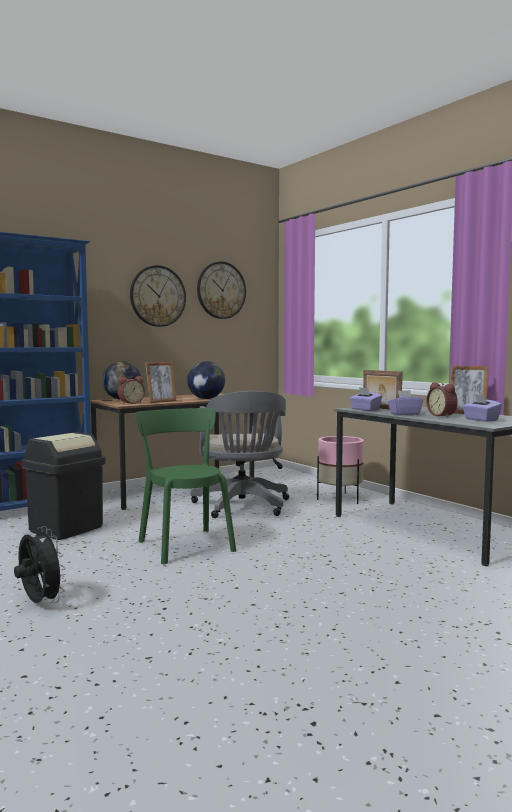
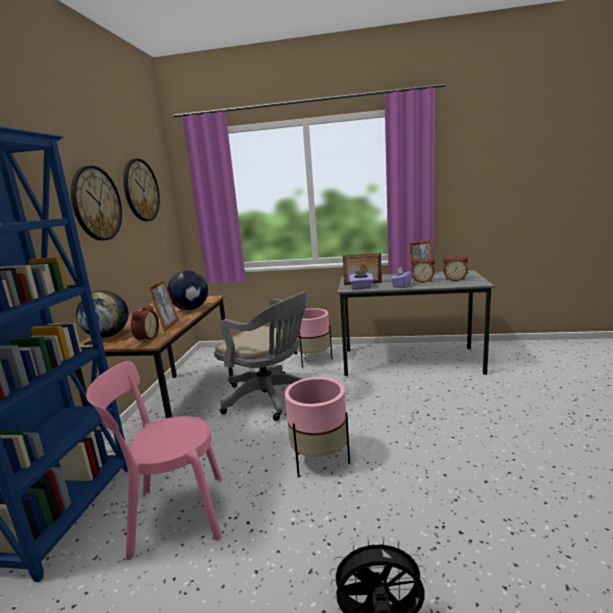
camera: 45 degrees left, 10 degrees up
black trash can [21,432,105,540] -> pink chair [86,361,222,561]
green chair [135,408,236,564] -> pink planter [285,377,350,476]
purple tissue box [462,394,502,422] -> alarm clock [443,256,468,281]

